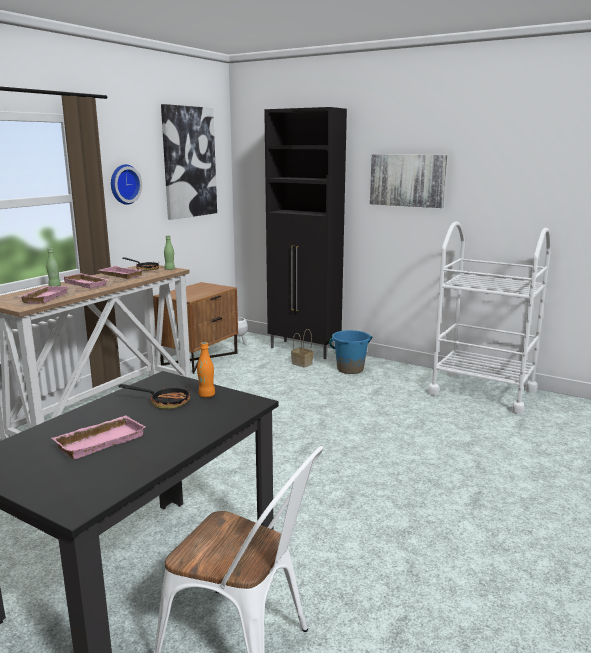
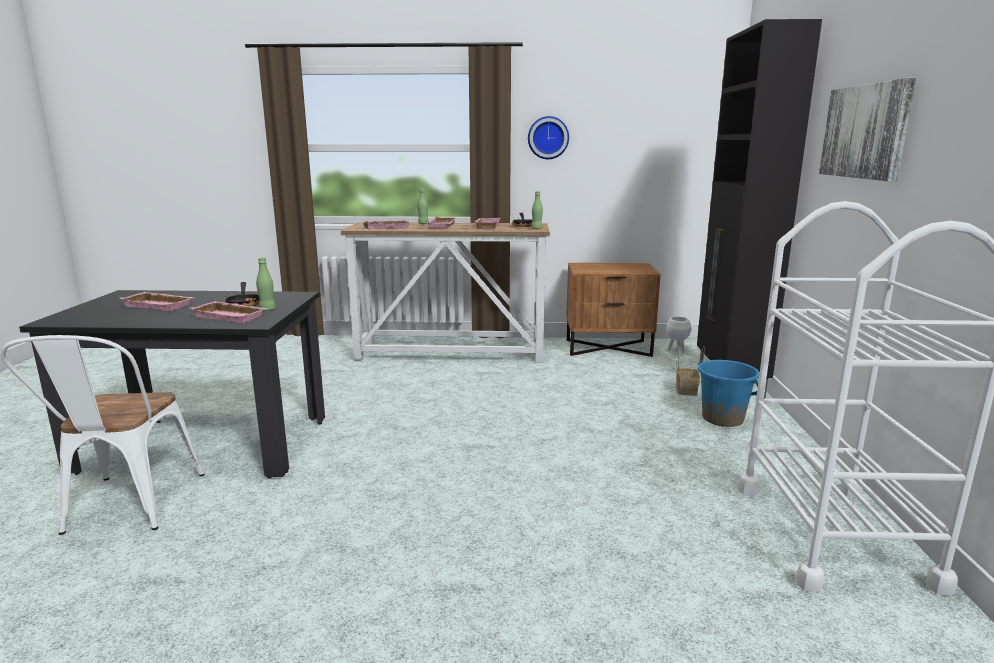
camera: 60 degrees right, 0 degrees up
picture [161,104,217,220] -> none
orange bottle [197,342,215,397] -> green bottle [256,257,276,311]
none -> pink tray [191,301,268,324]

